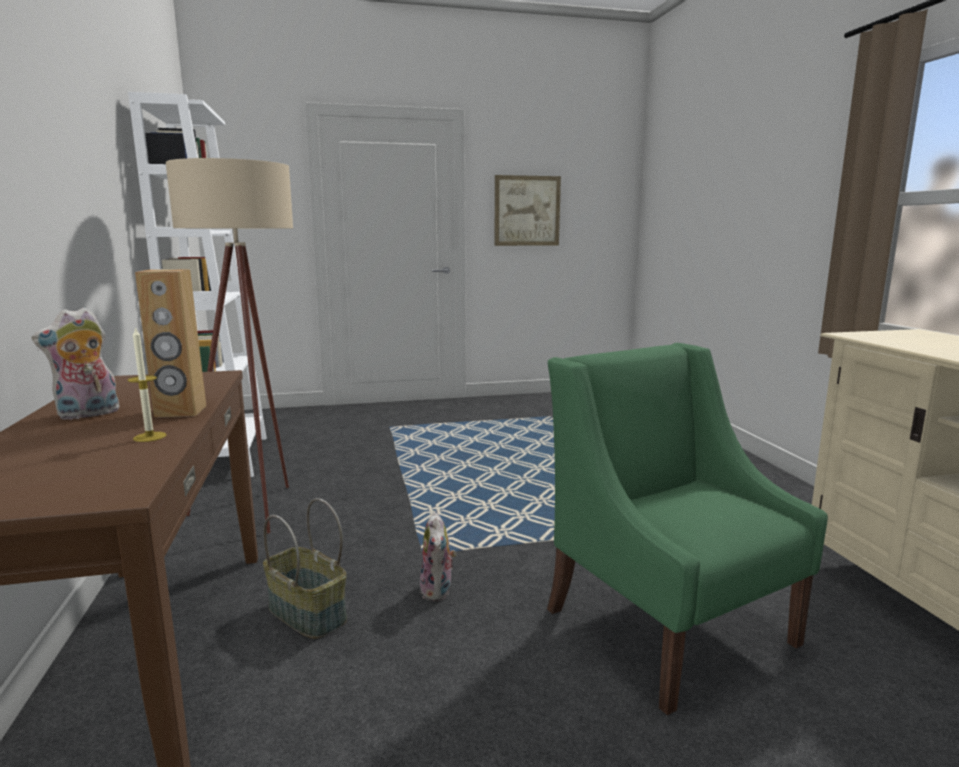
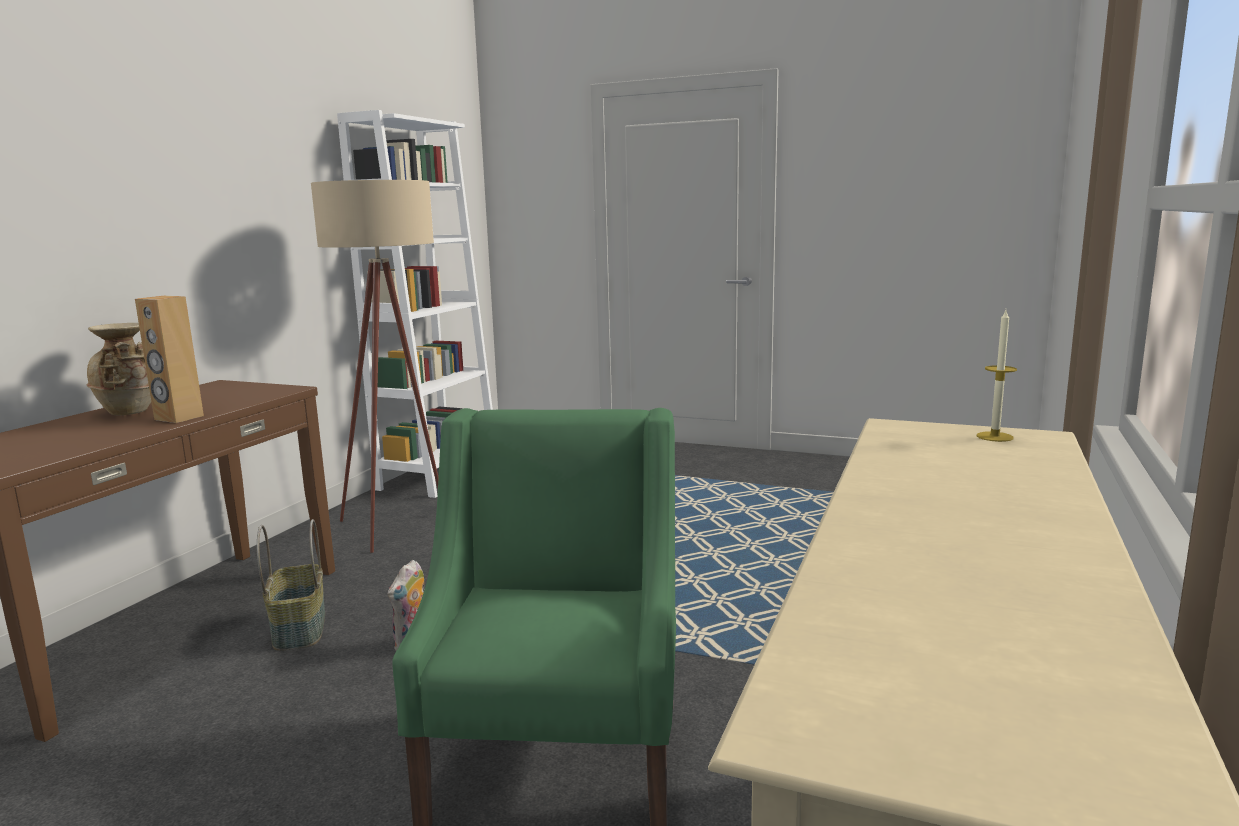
camera: 35 degrees right, 0 degrees up
plush toy [32,307,119,420] -> beige vase [87,323,151,415]
candle [128,327,166,442] -> candle moved to [977,310,1017,442]
picture [494,175,561,246] -> none

